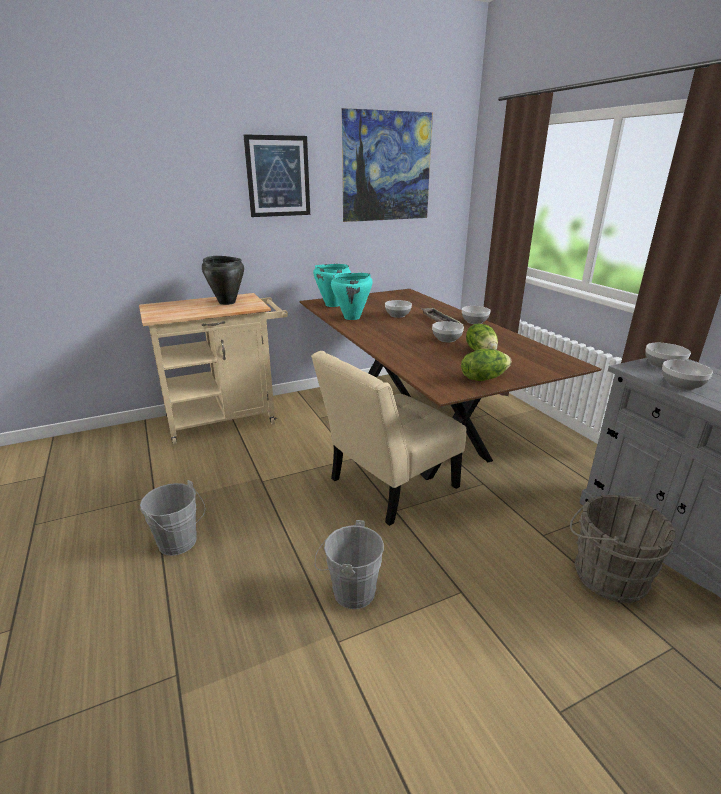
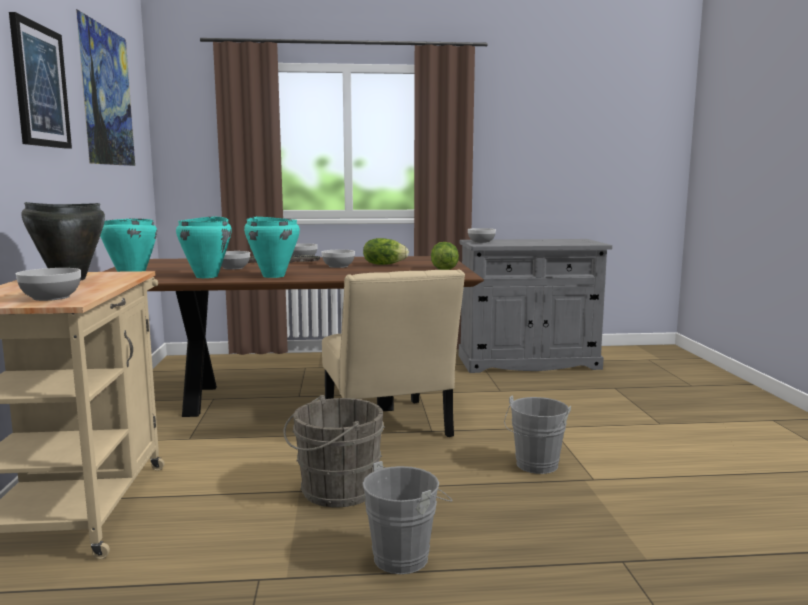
camera: 70 degrees left, 15 degrees down
grey bucket [570,495,676,603] -> grey bucket moved to [284,395,385,507]
bowl [662,360,713,390] -> bowl moved to [16,268,81,301]
none -> turquoise cooking pot [244,217,300,278]

